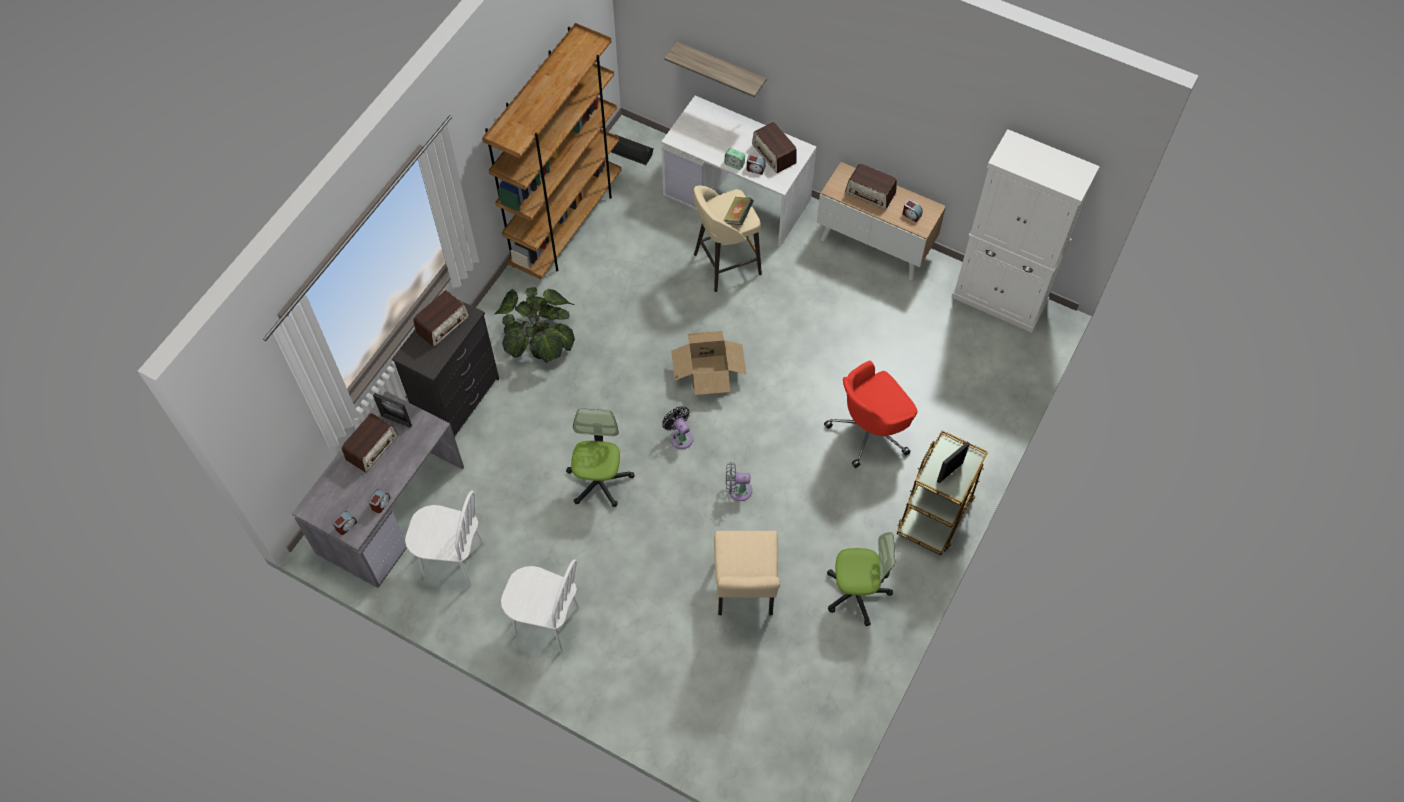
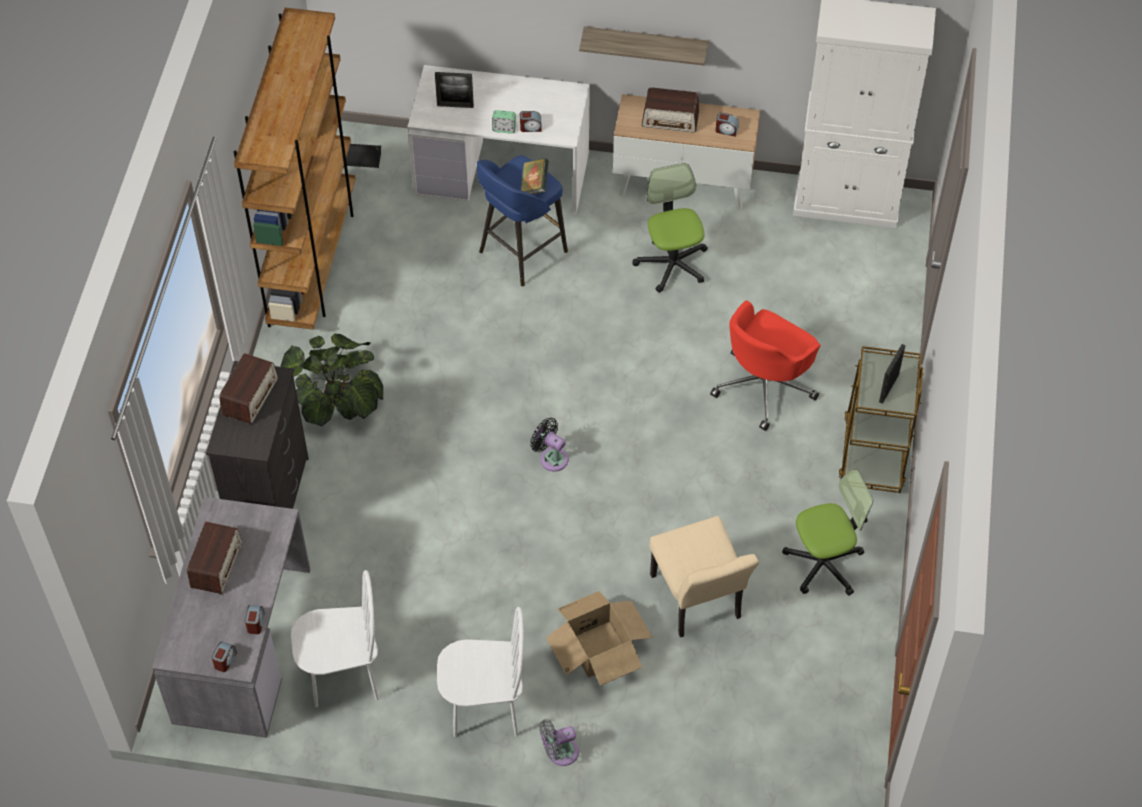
camera: 20 degrees left, 5 degrees down
picture frame [373,393,412,428] -> picture frame moved to [435,72,474,108]
office chair [566,408,635,507] -> office chair moved to [633,163,708,293]
shelf [664,42,767,97] -> shelf moved to [579,27,708,66]
cardboard box [671,331,746,395] -> cardboard box moved to [546,591,653,686]
beige stool [693,186,762,292] -> blue stool [477,155,568,286]
grey fan [726,462,752,501] -> grey fan moved to [539,719,579,766]
radio [752,122,797,173] -> none

